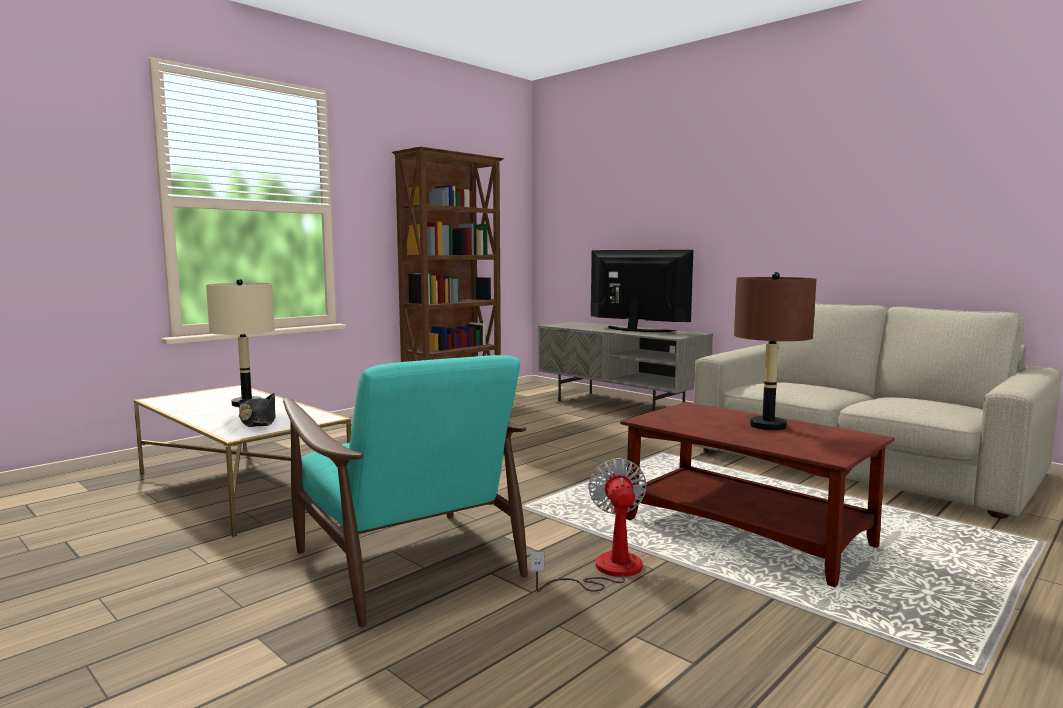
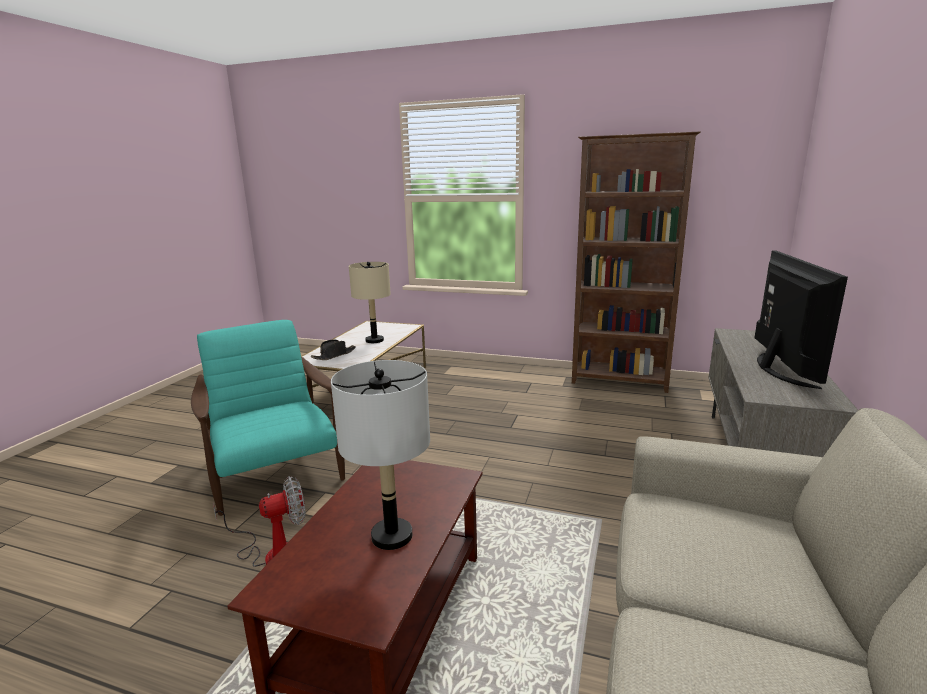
camera: 65 degrees right, 10 degrees up
turquoise armchair [283,355,528,627] -> turquoise armchair turned 120 degrees clockwise [191,320,345,516]
brown table lamp [734,272,817,430] -> grey table lamp [331,360,430,550]

